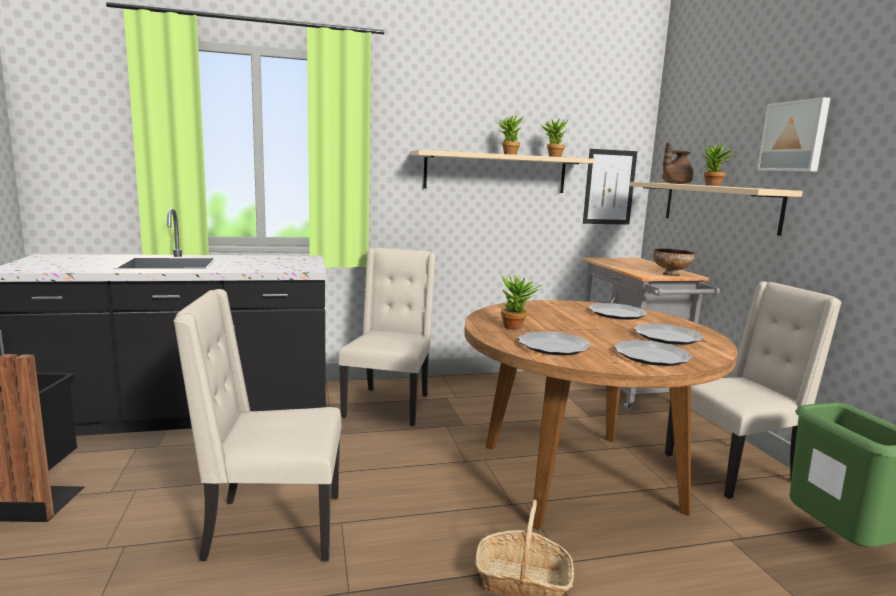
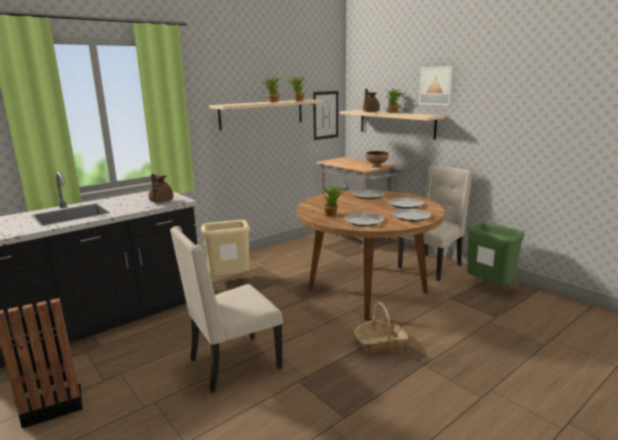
camera: 25 degrees left, 5 degrees up
beige chair [338,248,436,426] -> beige trash can [201,220,250,276]
none -> brown teapot [149,174,173,203]

